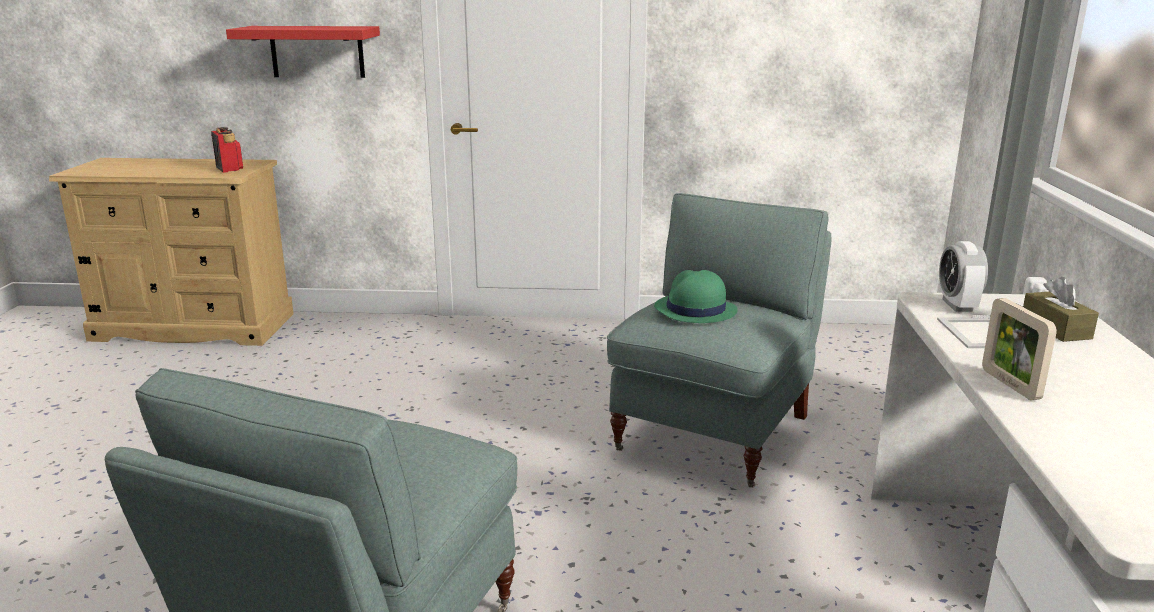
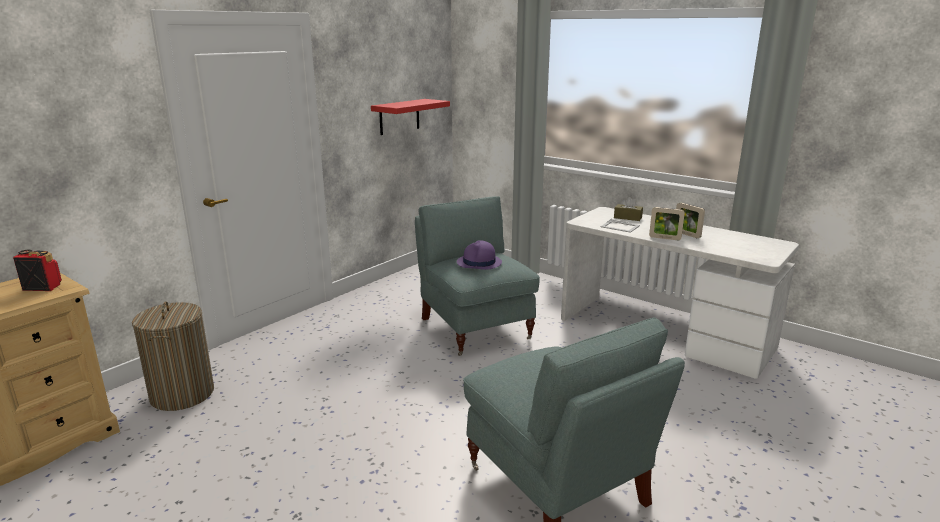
camera: 55 degrees left, 0 degrees up
red shelf [226,26,380,78] -> red shelf moved to [371,99,450,135]
green hat [654,270,738,323] -> purple hat [457,240,502,270]
alarm clock [939,241,988,312] -> none
none -> laundry basket [132,301,214,411]
none -> picture frame [676,203,705,238]

